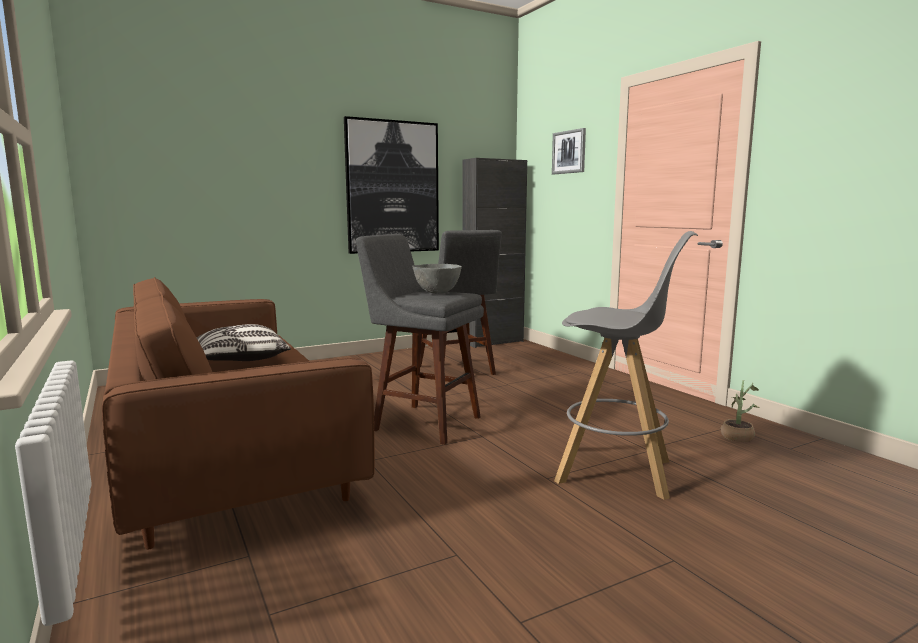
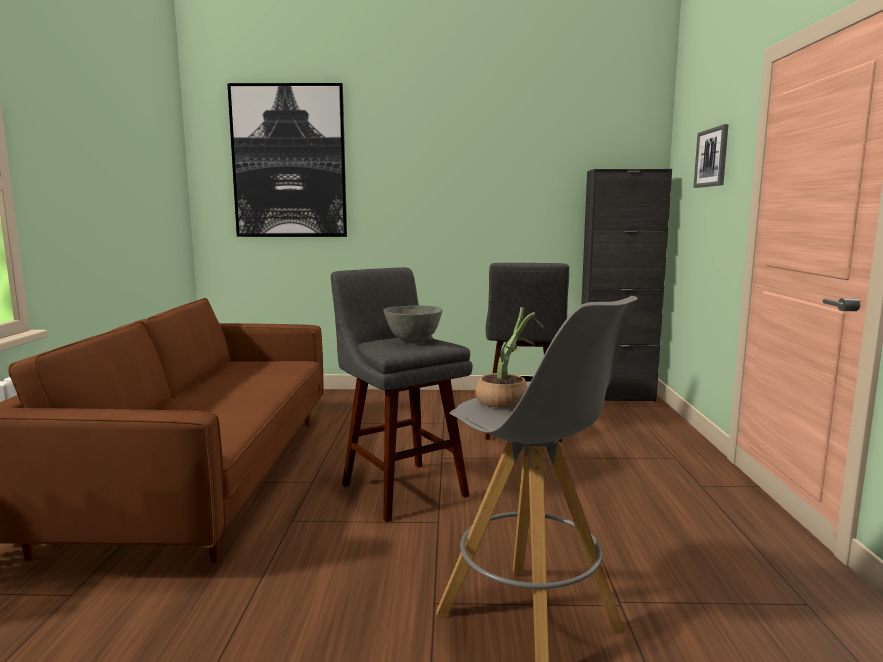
camera: 30 degrees right, 0 degrees up
pillow [197,324,291,361] -> none
picture [344,116,439,254] -> picture moved to [227,83,347,237]
potted plant [721,380,760,442] -> potted plant moved to [476,307,544,408]

